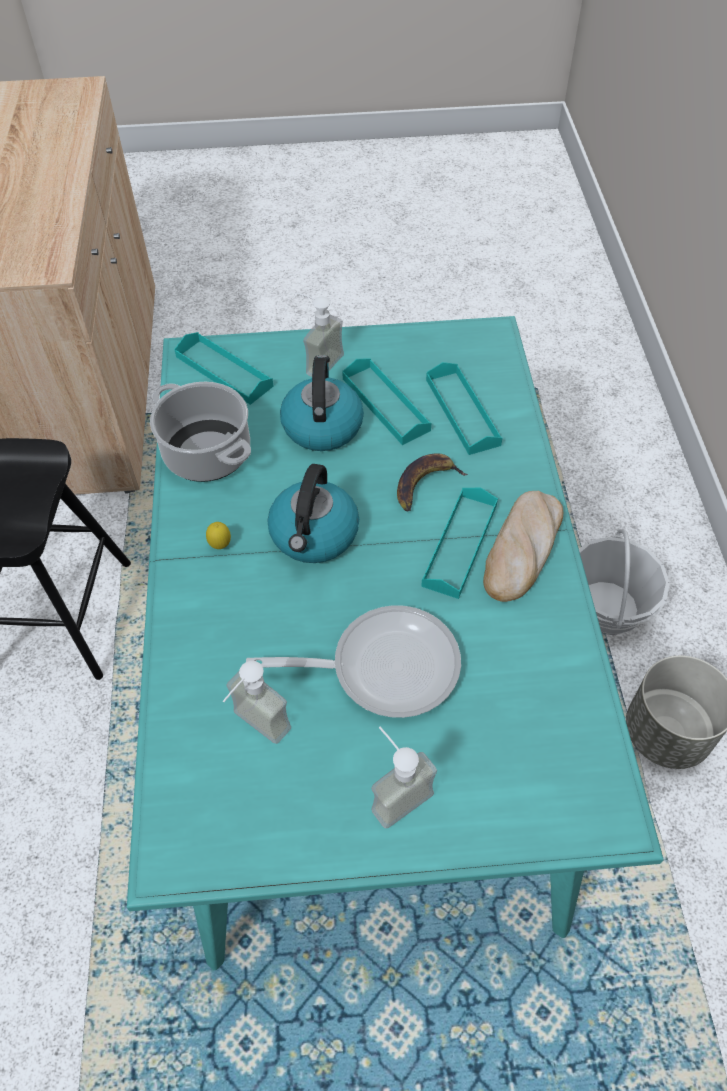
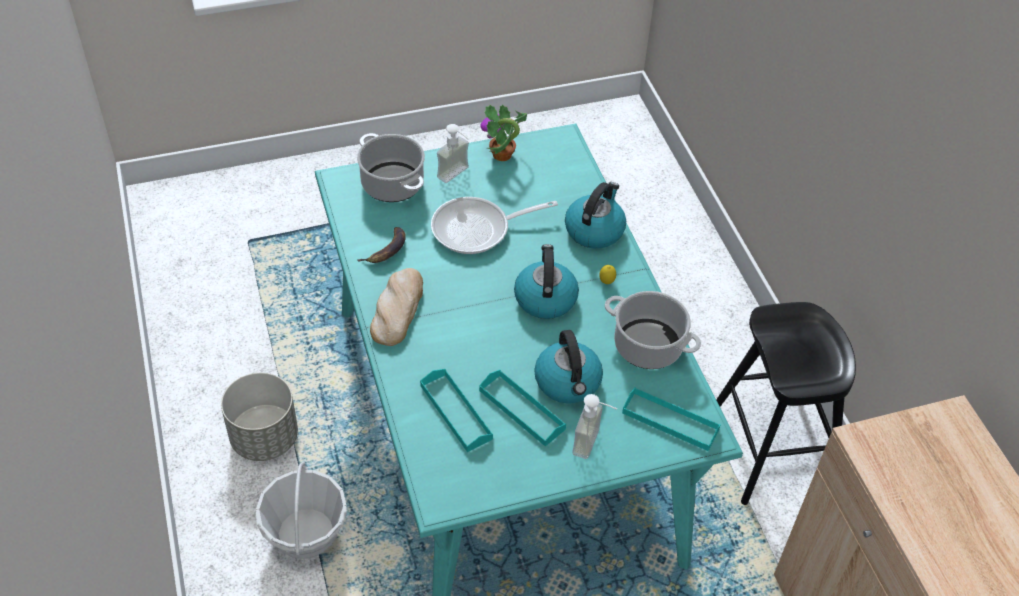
camera: 165 degrees right, 5 degrees down
soap dispenser [223,661,291,744] -> none
banana [397,453,468,511] -> banana moved to [357,227,406,263]
turquoise tray [421,488,498,599] -> none
none -> cooking pot [357,133,425,202]
none -> potted plant [480,104,527,161]
none -> kettle [565,182,626,249]

